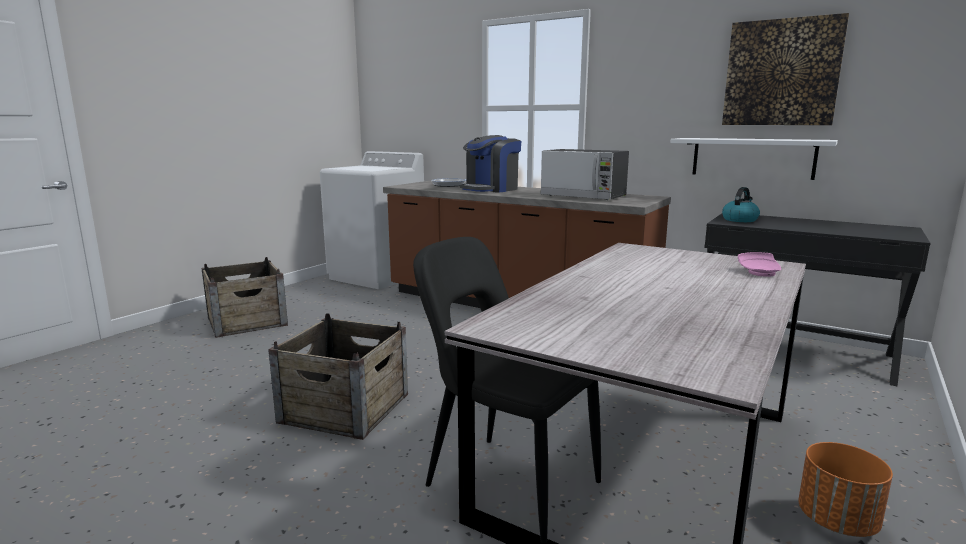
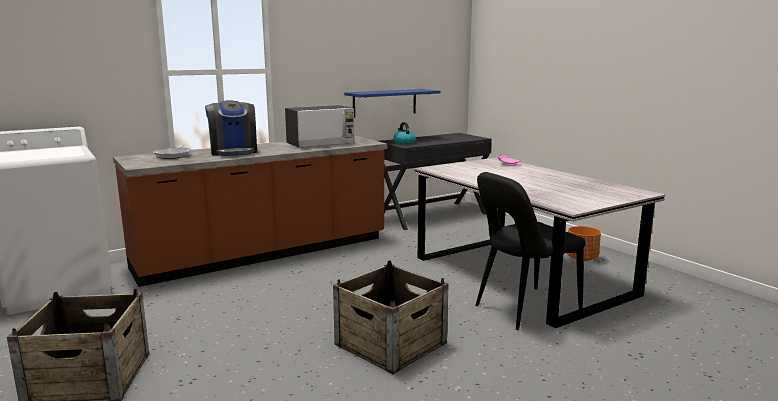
camera: 65 degrees left, 0 degrees up
white shelf [670,138,838,180] -> blue shelf [344,89,440,118]
picture [722,13,849,125] -> none

